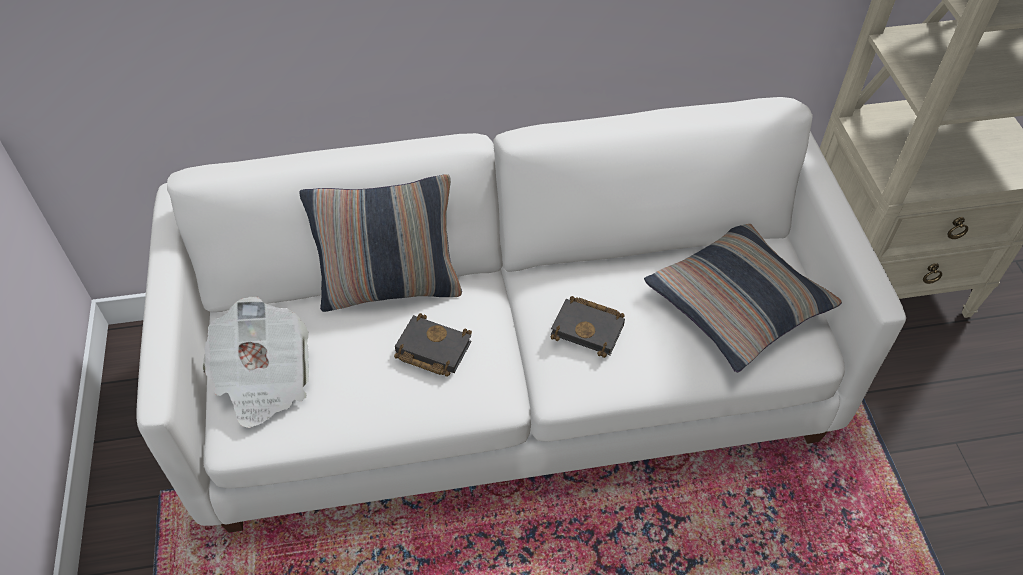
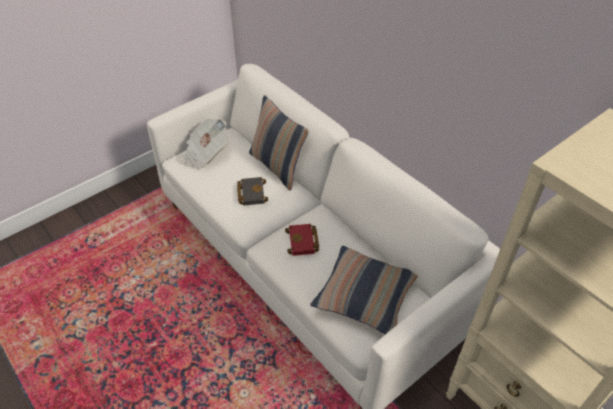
camera: 60 degrees right, 5 degrees down
black book [551,296,625,358] -> red book [285,224,319,256]

